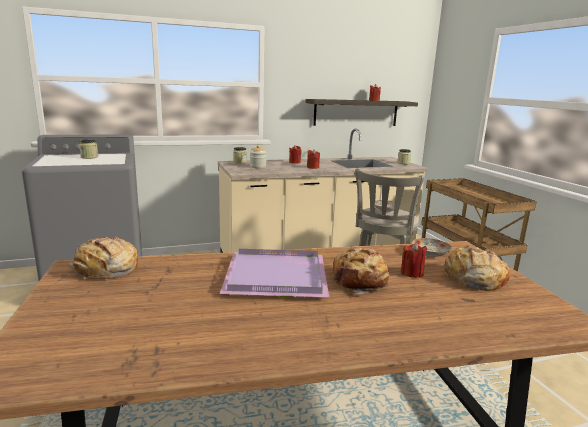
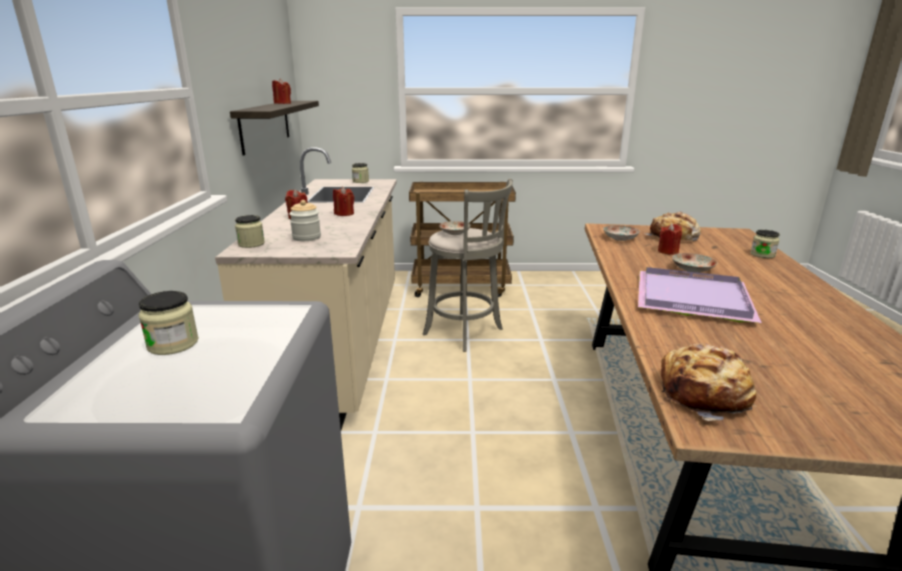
camera: 70 degrees left, 5 degrees up
bread [333,247,390,294] -> plate [672,253,717,273]
none -> jar [751,230,780,258]

